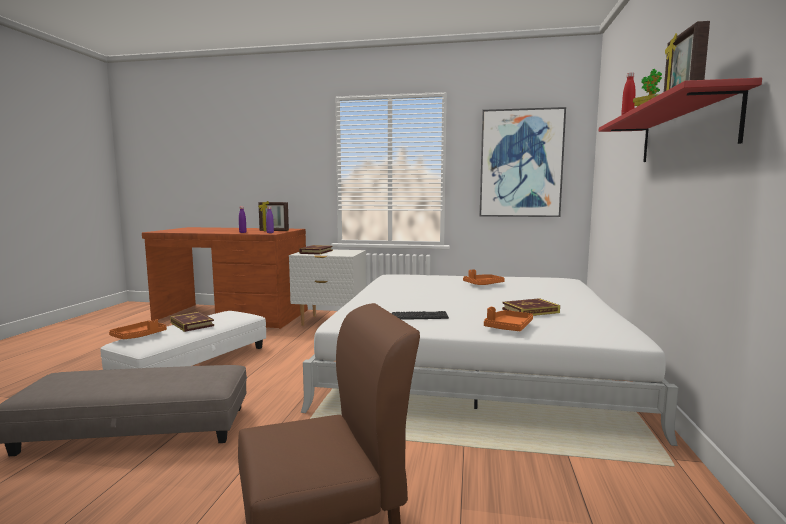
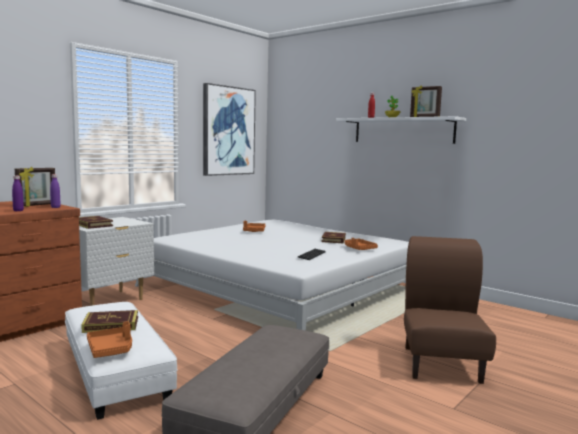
camera: 60 degrees left, 0 degrees up
red shelf [599,78,762,162] -> white shelf [336,116,466,144]

